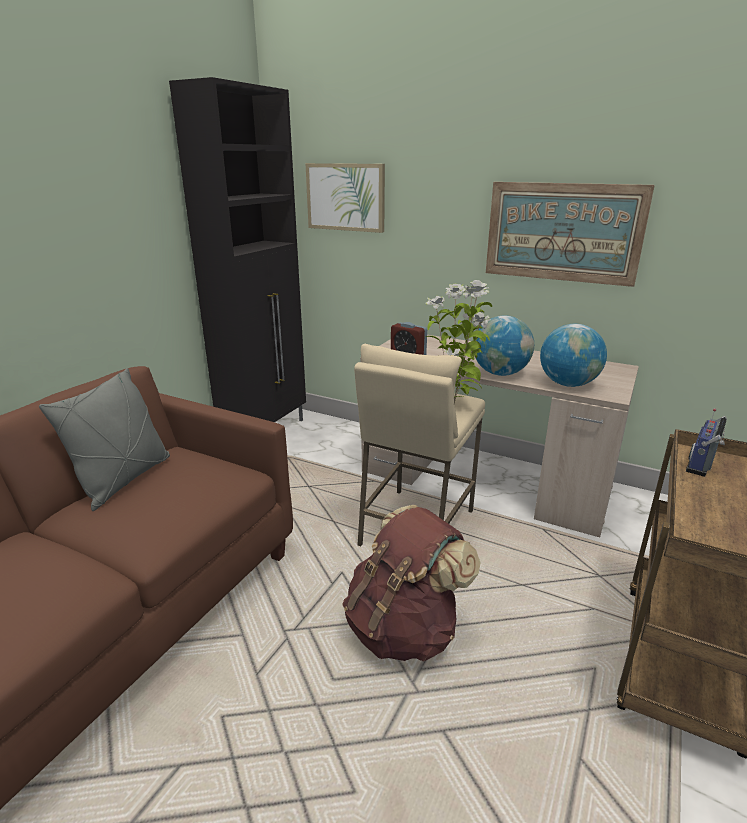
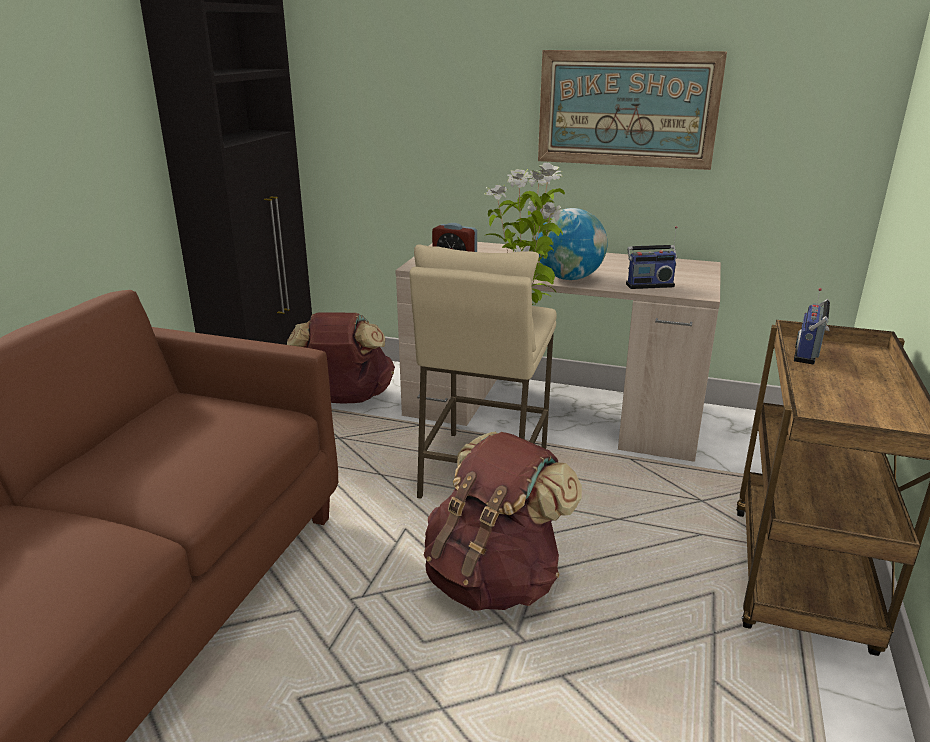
camera: 10 degrees left, 0 degrees up
grey pillow [39,368,170,511] -> none
picture [305,163,385,233] -> none
globe [540,324,607,387] -> radio [626,226,677,289]
none -> brown backpack [287,312,395,403]

